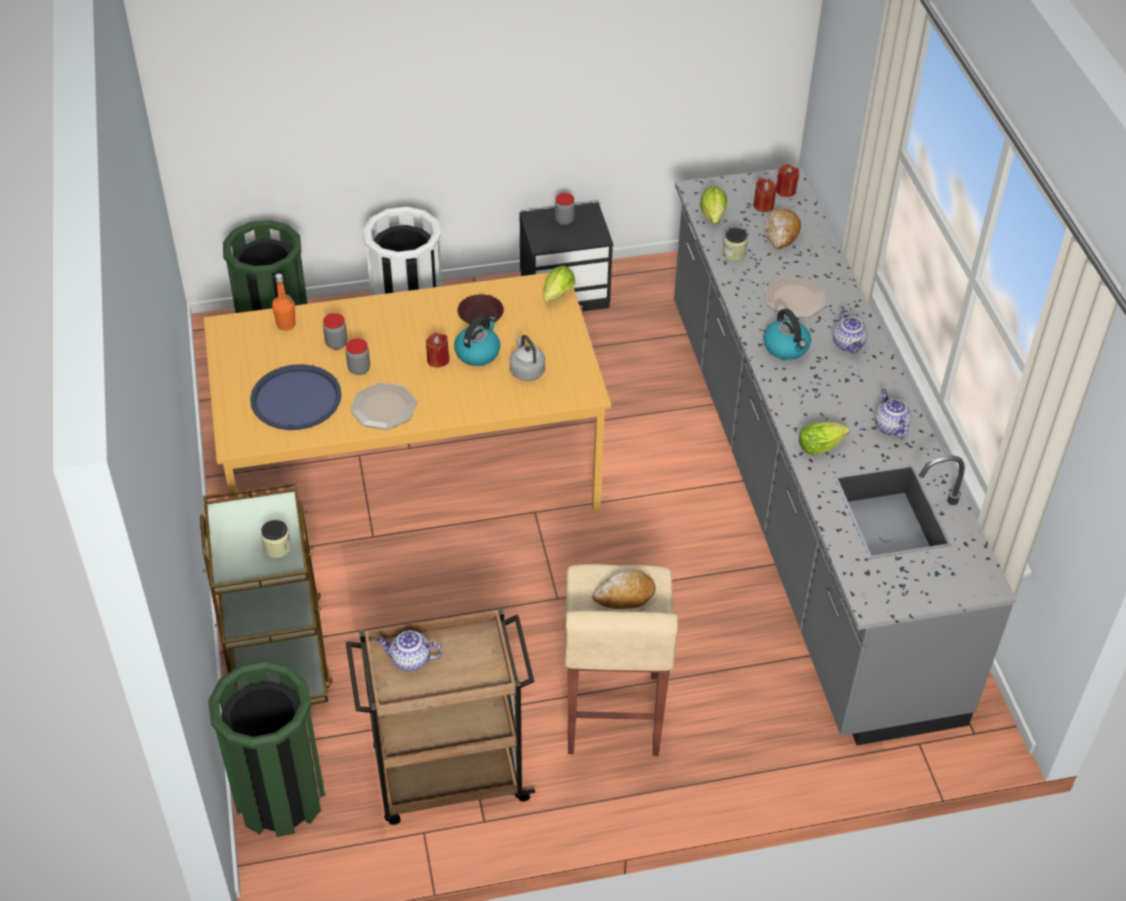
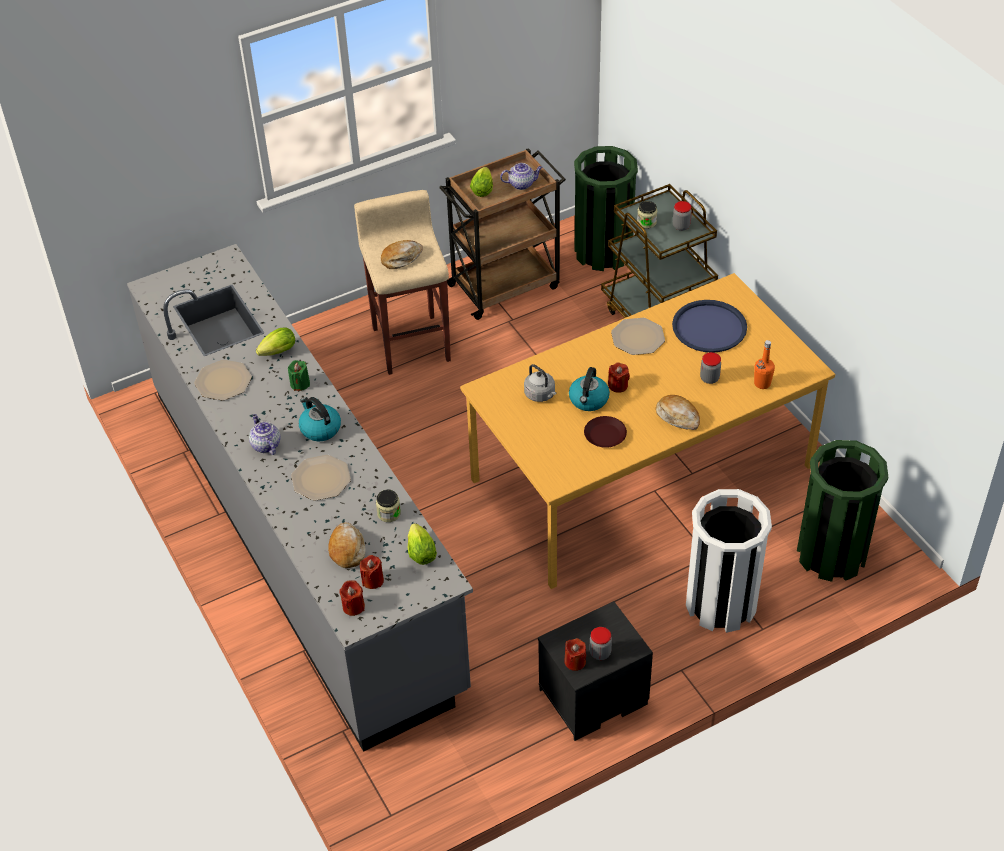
camera: 165 degrees right, 0 degrees up
jar [346,338,370,375] -> jar moved to [673,201,692,231]
lettuce [544,266,575,302] -> lettuce moved to [470,167,493,197]
teapot [875,389,912,439] -> plate [194,360,252,400]
none -> green candle [288,360,310,391]
none -> red candle [564,638,586,671]
none -> bread [656,395,700,430]

